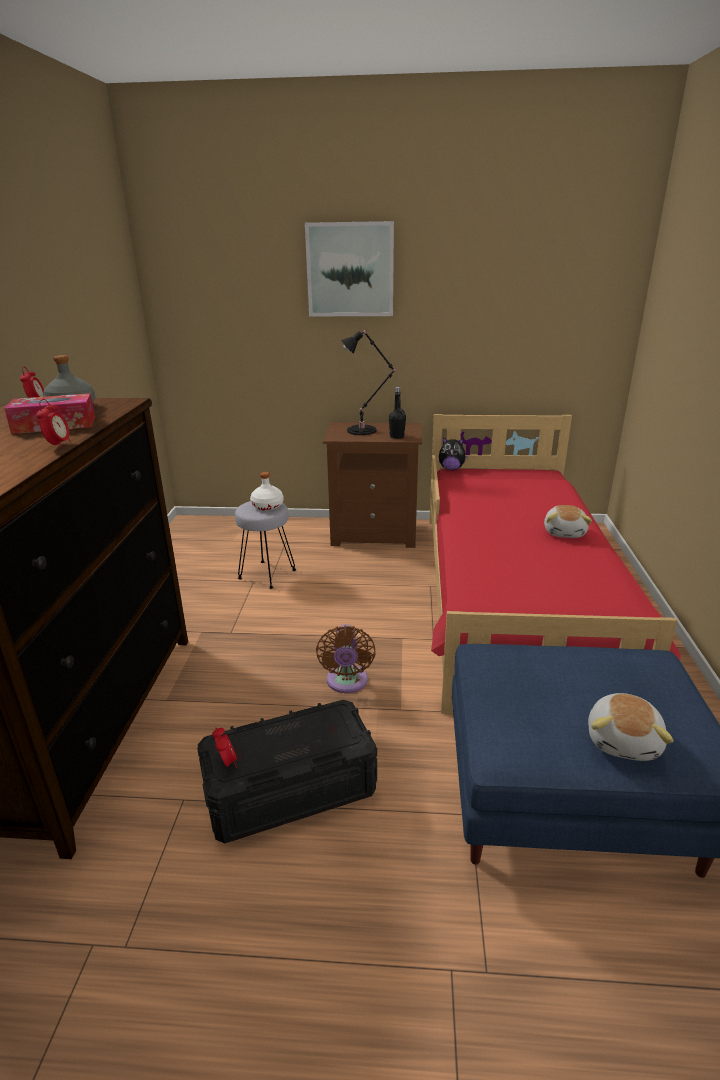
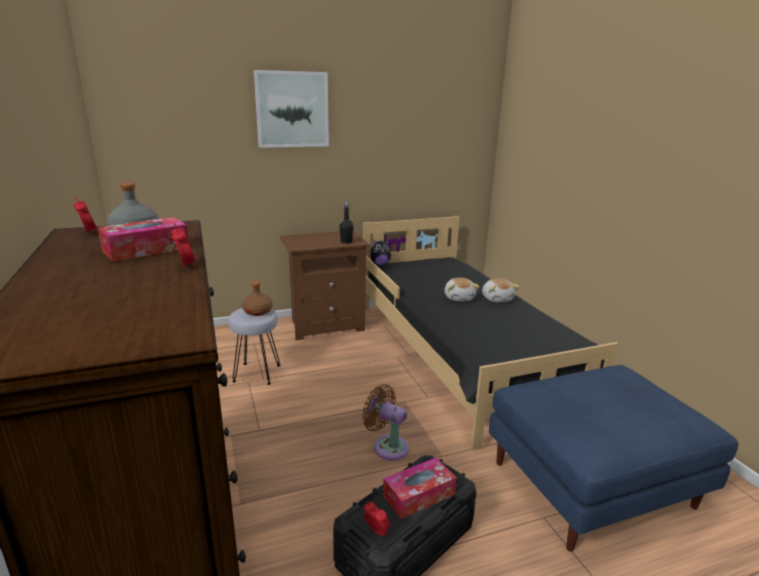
camera: 25 degrees left, 5 degrees down
white bottle [250,472,284,511] -> brown bottle [242,281,272,316]
brown fan [316,624,376,693] -> brown fan turned 150 degrees clockwise [362,384,409,460]
black table lamp [341,330,396,435] -> none
red bed [429,414,681,714] -> black bed [363,216,619,450]
plush toy [588,693,674,761] -> plush toy moved to [445,278,479,301]
none -> tissue box [383,457,456,519]

